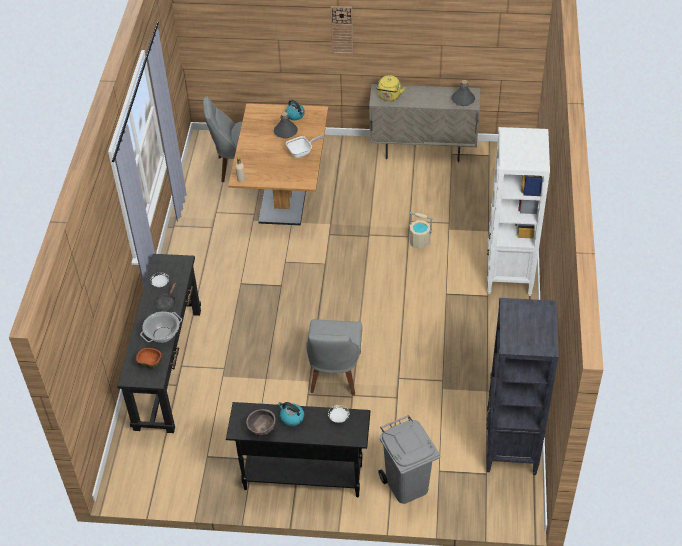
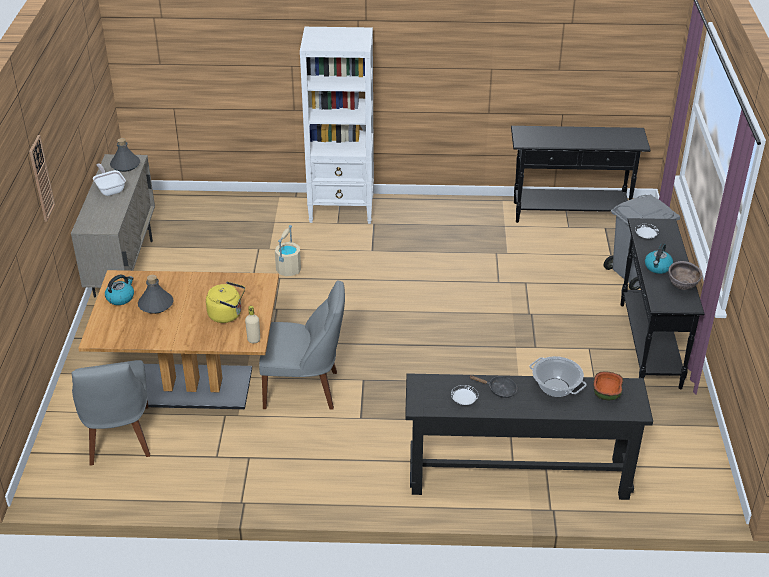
camera: 95 degrees left, 10 degrees down
frying pan [286,136,324,158] -> frying pan moved to [93,164,126,196]
grey chair [306,319,362,395] -> grey chair moved to [259,280,345,410]
yellow kettle [376,75,405,101] -> yellow kettle moved to [206,281,245,323]
black bookcase [486,298,559,475] -> black console table [511,126,651,223]

